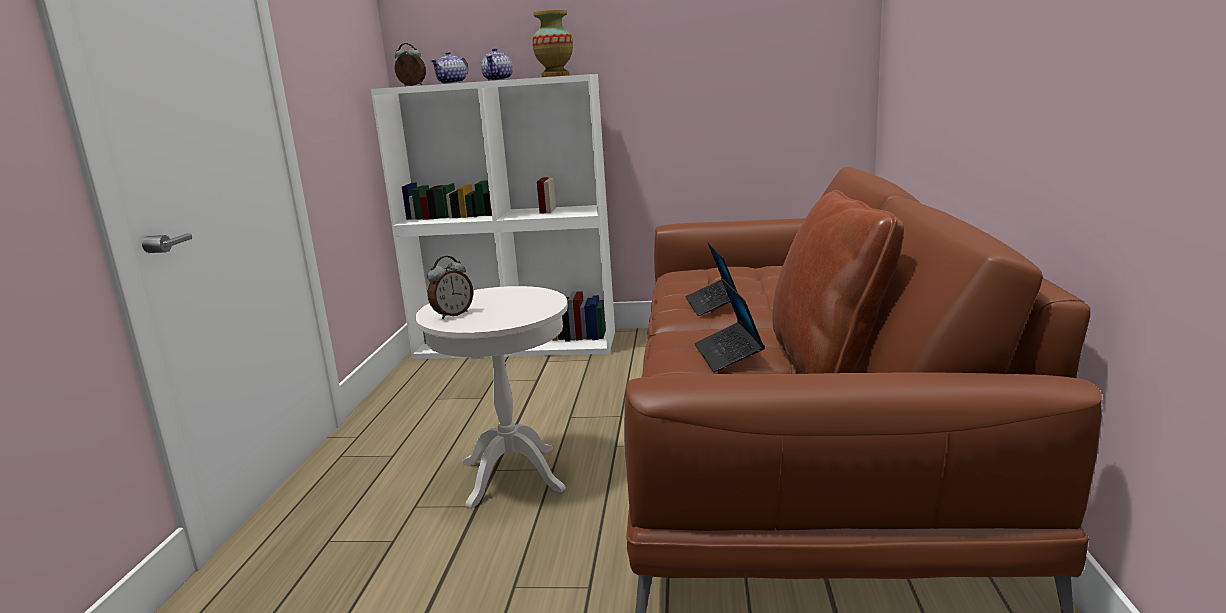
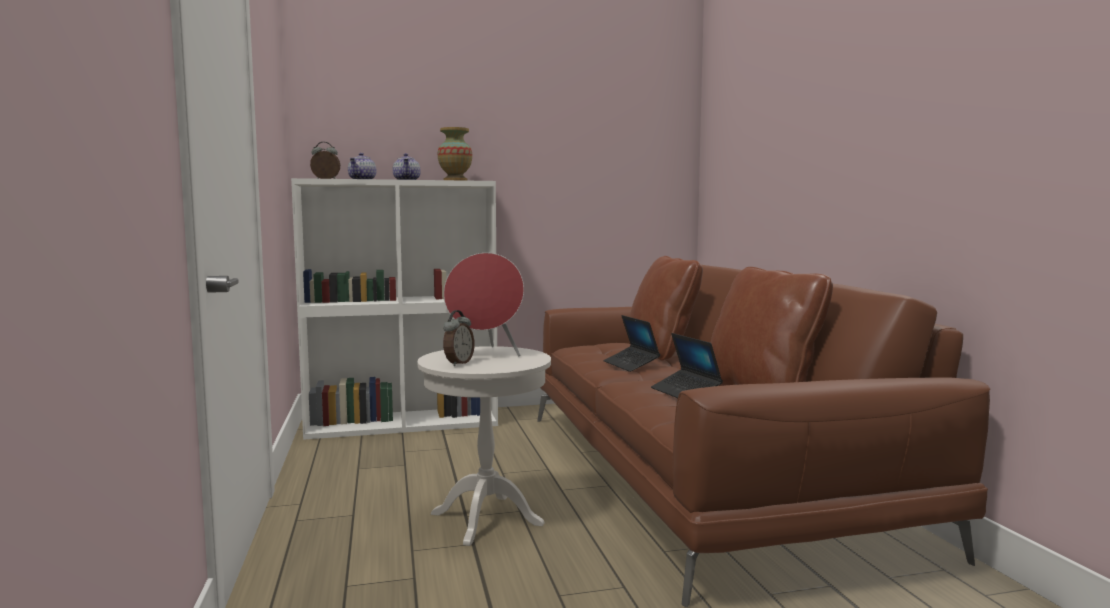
camera: 20 degrees left, 10 degrees down
none -> red speaker [444,253,524,357]
none -> brown pillow [630,256,703,361]

